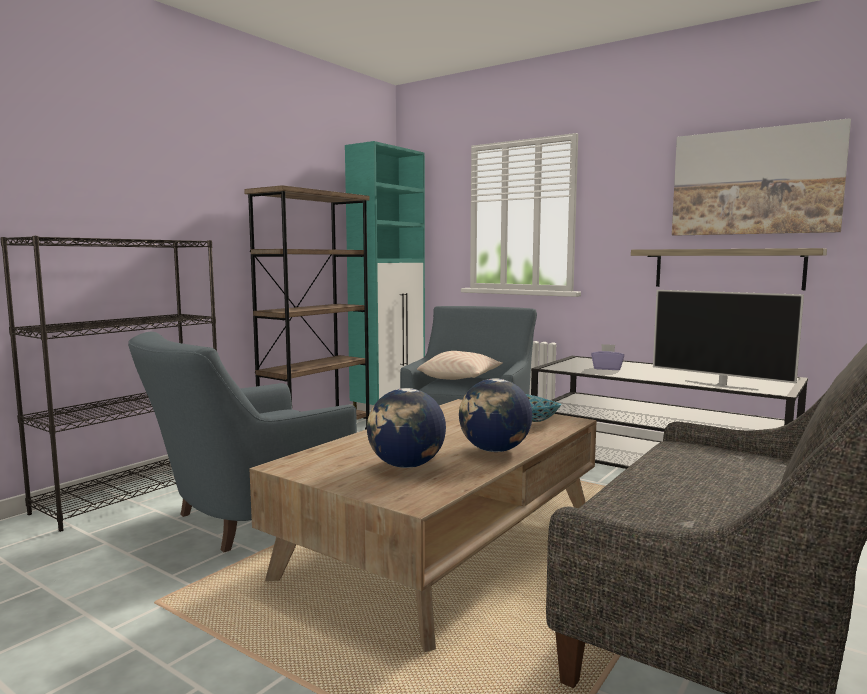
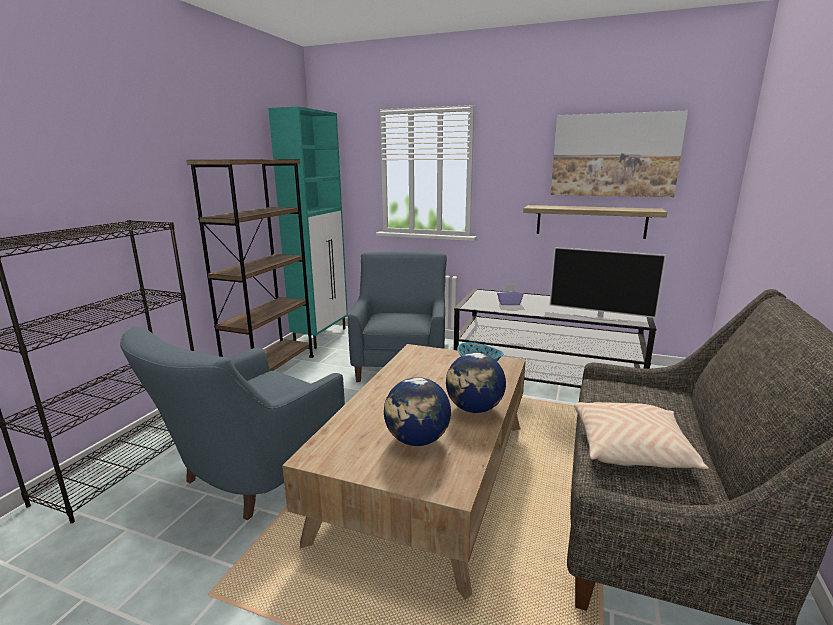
camera: 15 degrees left, 10 degrees up
beige pillow [417,351,503,380] -> beige pillow moved to [574,402,709,469]

